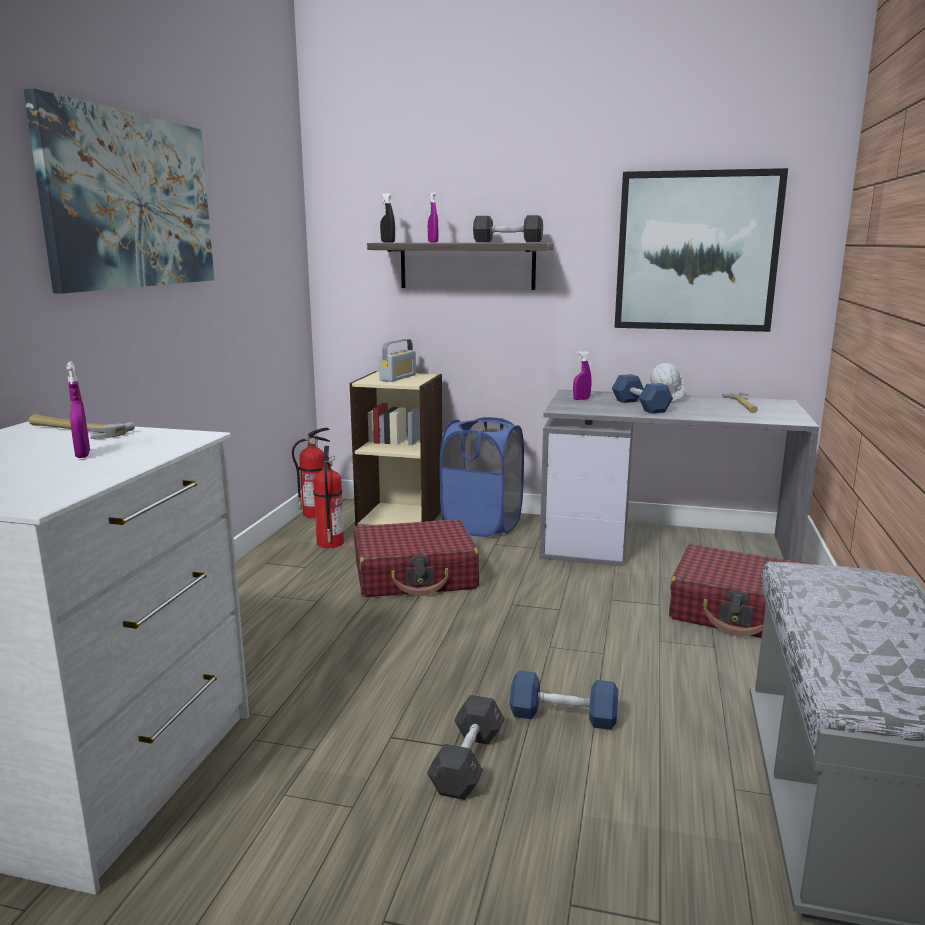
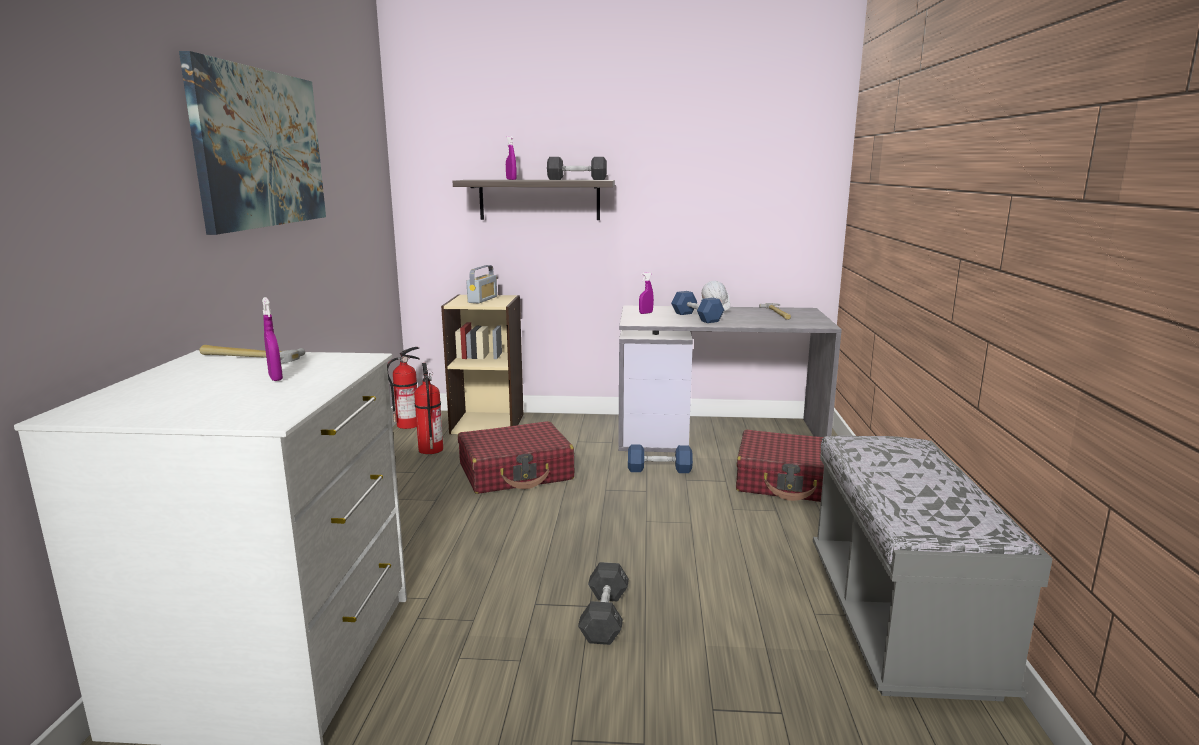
camera: 10 degrees left, 0 degrees up
black spray bottle [380,193,395,242] -> none
blue laundry basket [440,417,524,537] -> none
blue dumbbell [510,670,618,730] -> blue dumbbell moved to [628,444,693,473]
picture [615,168,788,332] -> none

